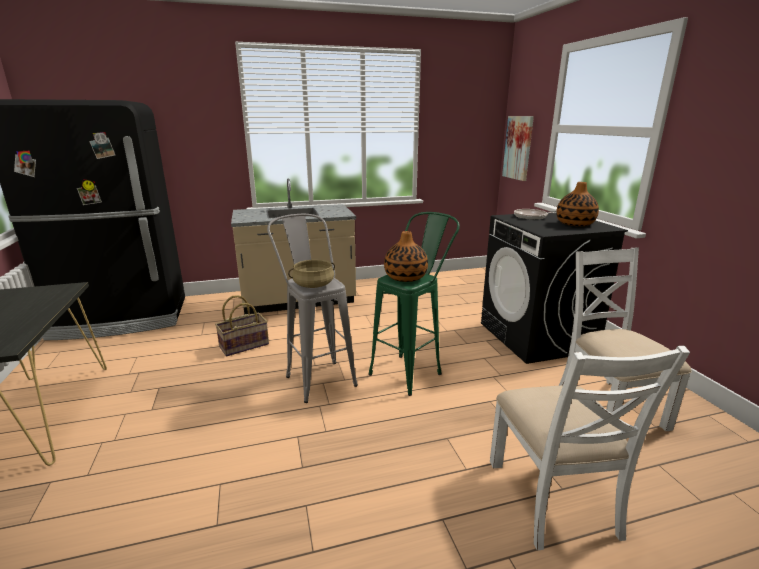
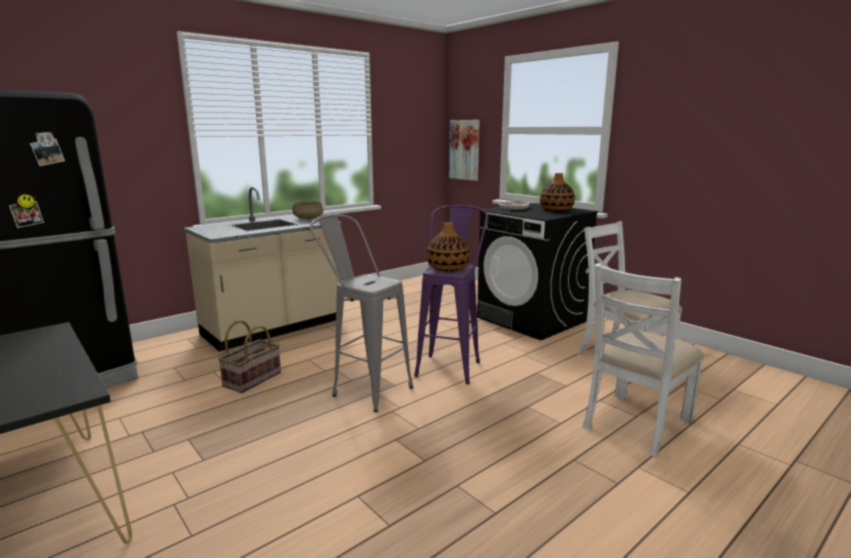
camera: 25 degrees left, 5 degrees down
beige cooking pot [288,260,335,288] -> beige cooking pot moved to [292,201,324,219]
green stool [368,212,460,396] -> purple stool [414,205,488,384]
white chair [490,346,690,550] -> white chair turned 75 degrees clockwise [583,263,704,457]

